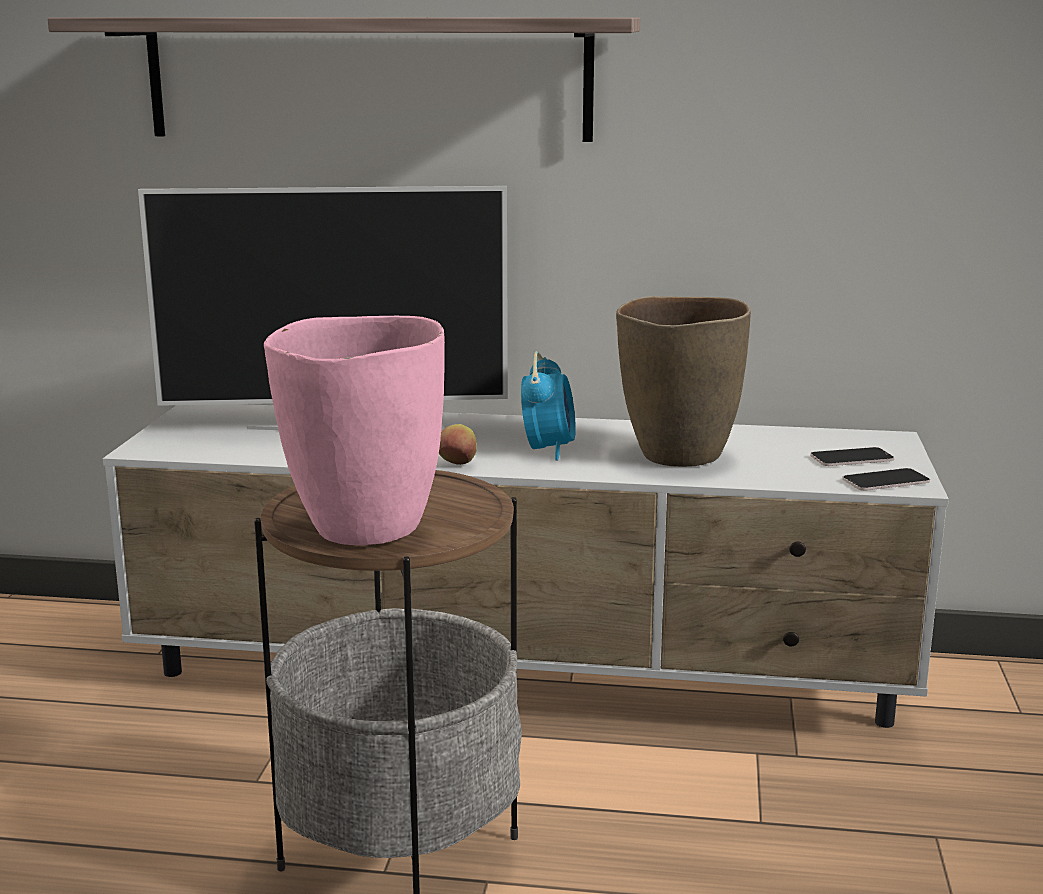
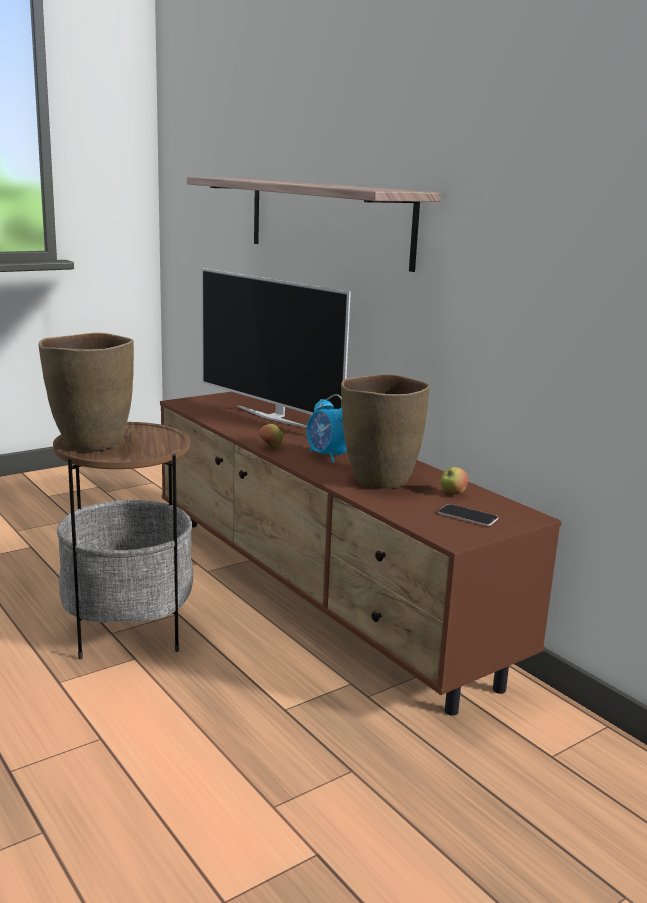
camera: 45 degrees right, 0 degrees up
white tv stand [103,404,949,728] -> brown tv stand [160,392,562,716]
pink vase [264,316,445,545] -> brown vase [39,333,134,450]
alarm clock [521,351,576,461] -> alarm clock turned 90 degrees clockwise [307,394,347,463]
phone [842,468,930,491] -> none
none -> apple [441,467,468,495]

